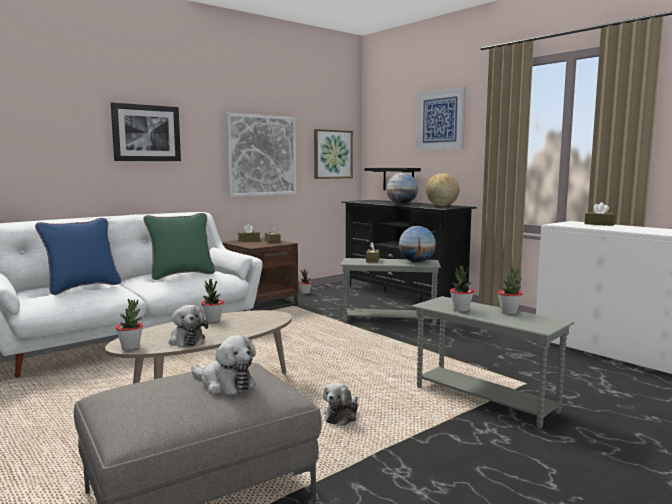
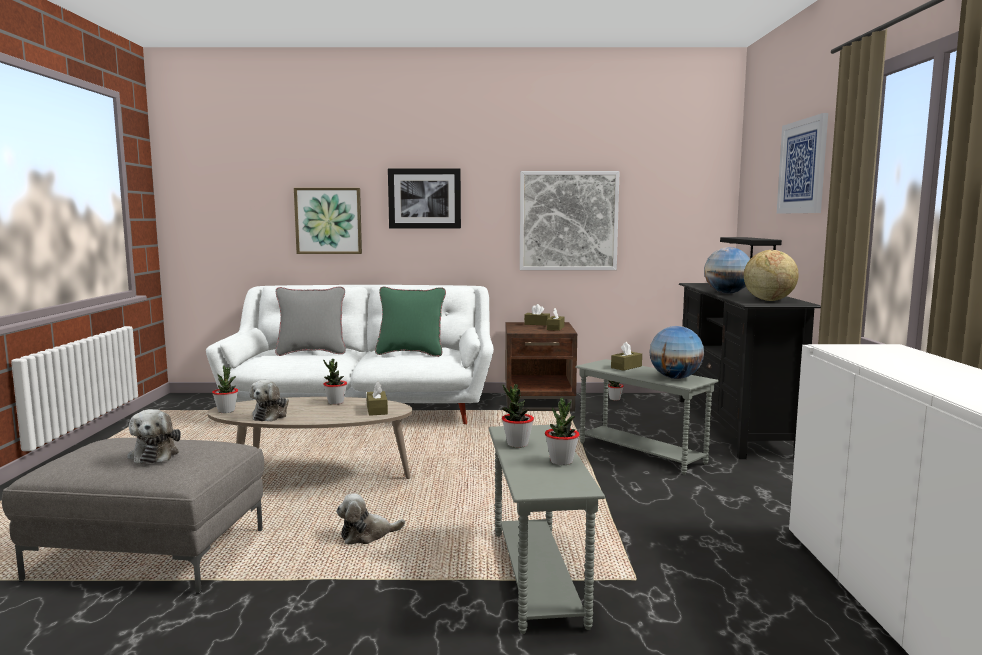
camera: 40 degrees right, 0 degrees up
blue pillow [35,218,121,295] -> grey pillow [275,287,346,356]
picture [314,129,353,179] -> picture moved to [294,188,362,254]
brown tissue box [584,202,616,226] -> brown tissue box moved to [367,382,388,416]

